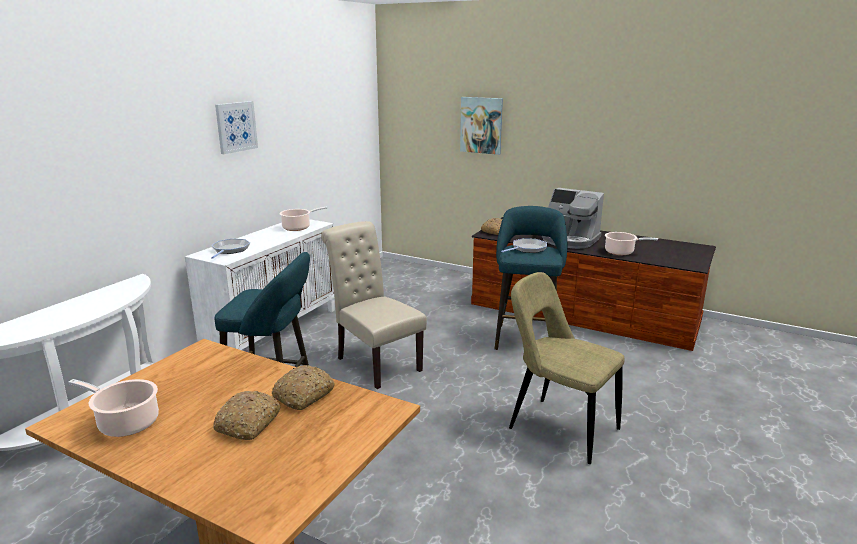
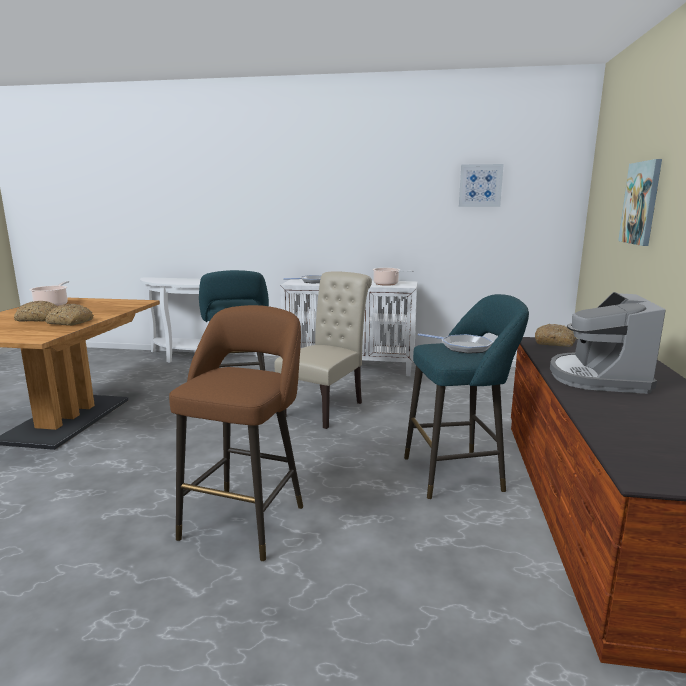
camera: 70 degrees right, 5 degrees down
picture [215,101,258,154] -> picture moved to [459,164,504,207]
beige chair [509,272,624,464] -> brown stool [169,305,303,561]
cooking pot [605,232,658,255] -> none

